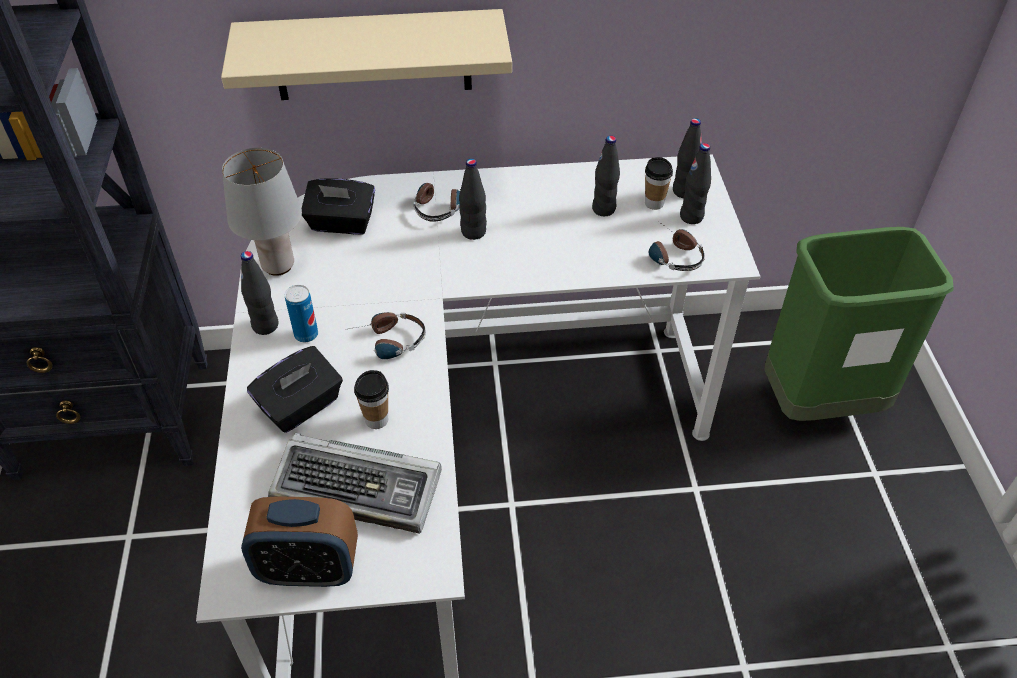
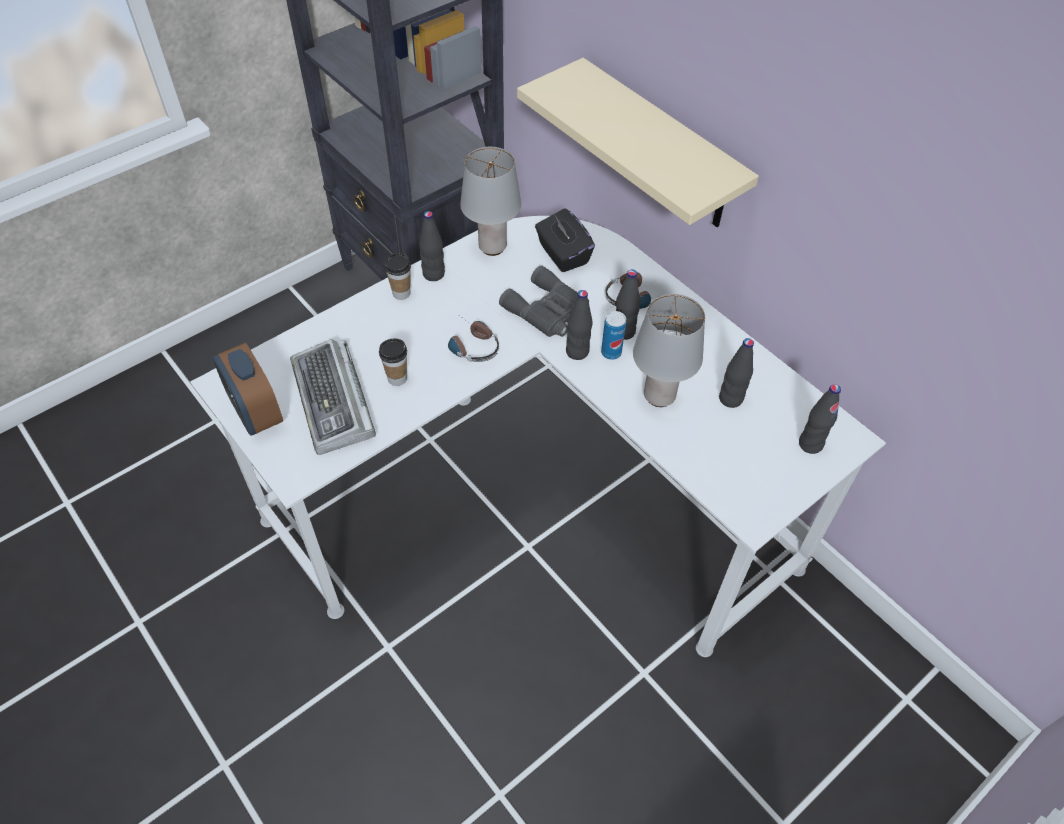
camera: 55 degrees right, 5 degrees up
black tissue box [247,346,343,433] -> none
can [285,285,318,342] -> can moved to [601,311,626,360]
cup [645,157,673,210] -> cup moved to [385,253,411,300]
headphones [649,222,705,271] -> none
black bottle [680,143,711,224] -> black bottle moved to [566,290,593,360]
green trash can [765,227,953,421] -> none
none -> grey binoculars [499,265,589,337]
none -> grey table lamp [633,294,705,407]

